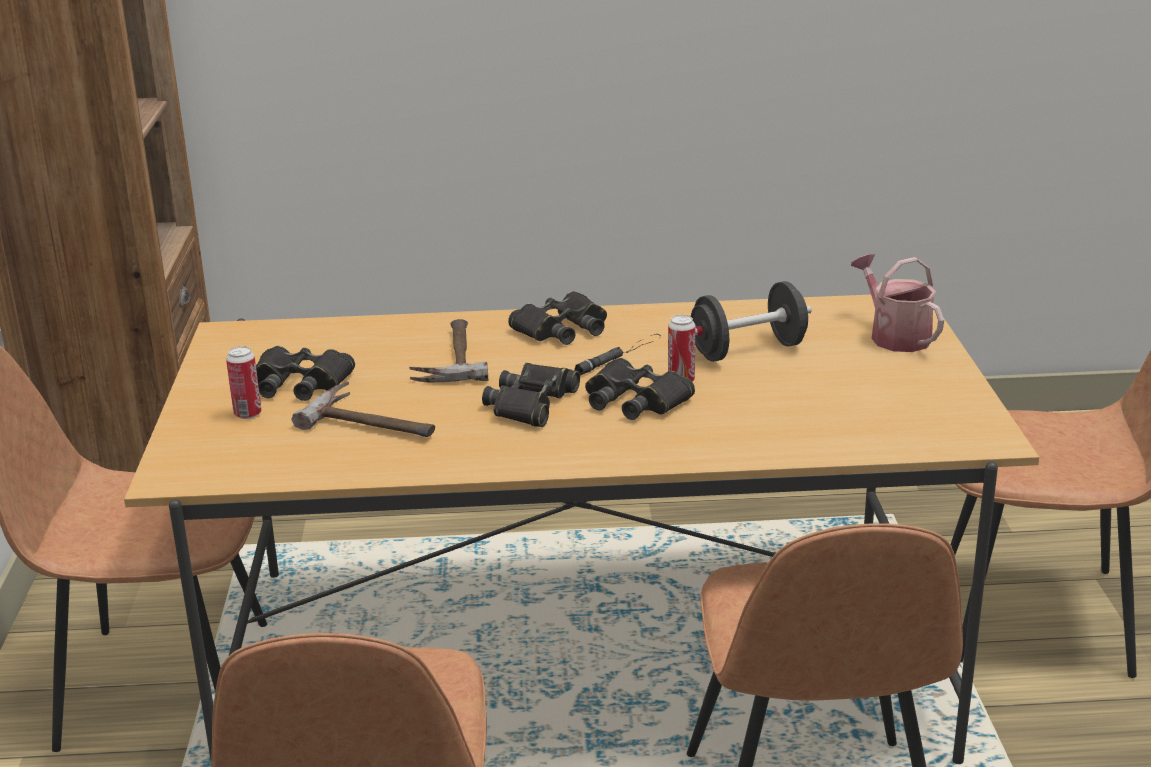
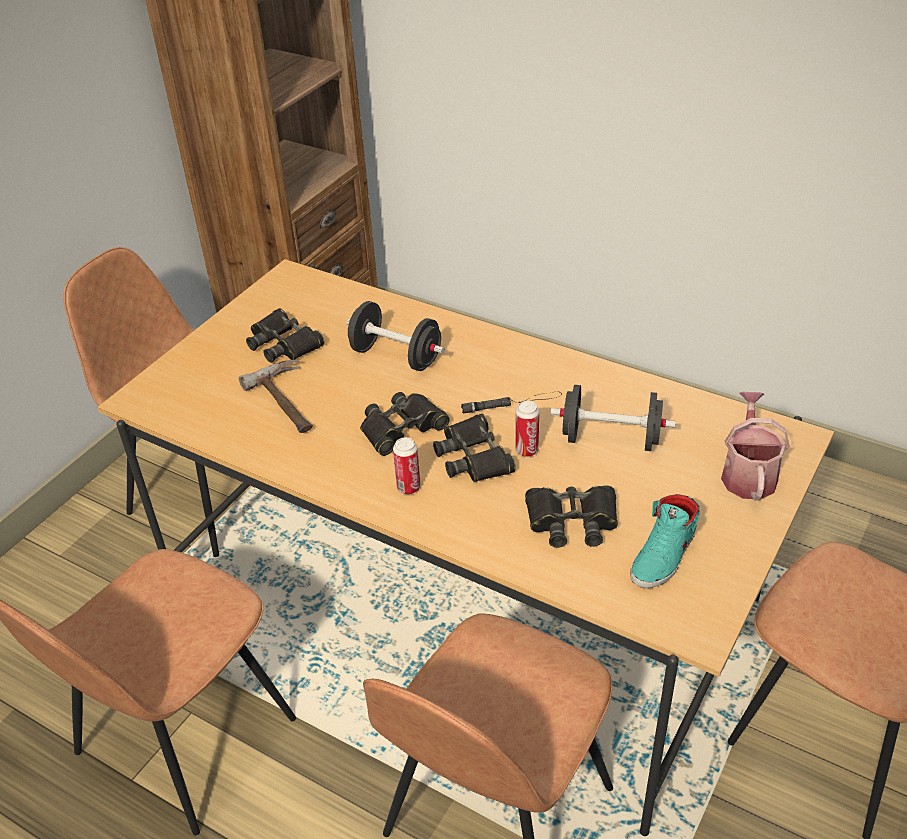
camera: 35 degrees right, 15 degrees up
can [226,346,262,419] -> can moved to [393,437,420,494]
hammer [409,319,488,382] -> black dumbbell [346,301,444,371]
black binoculars [508,291,607,345] -> black binoculars moved to [525,485,618,548]
none -> turquoise shoe [630,494,700,588]

